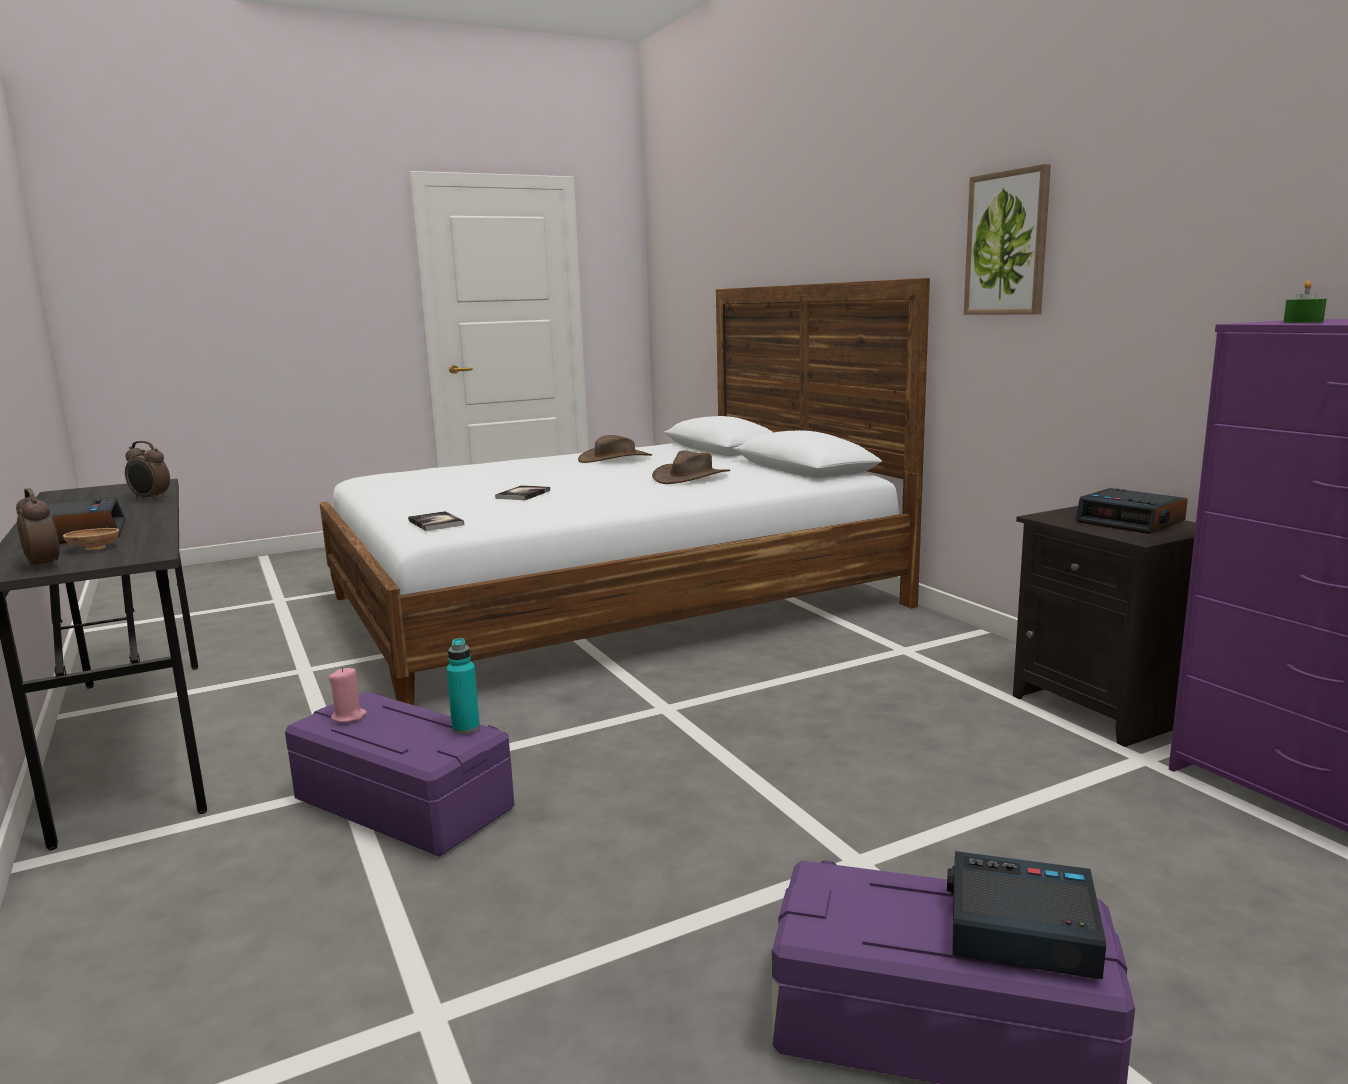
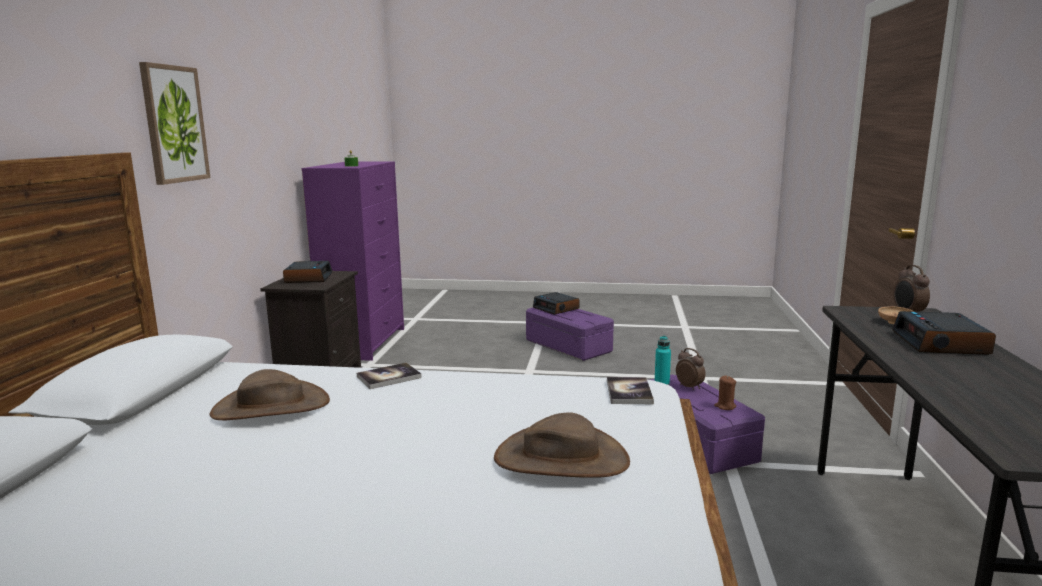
camera: 145 degrees left, 0 degrees up
alarm clock [125,441,170,501] -> alarm clock moved to [676,348,706,390]
pink candle [329,667,367,722] -> brown candle [714,376,736,410]
book [495,485,550,500] -> book moved to [357,363,422,389]
brown hat [578,435,652,463] -> brown hat moved to [494,412,630,478]

